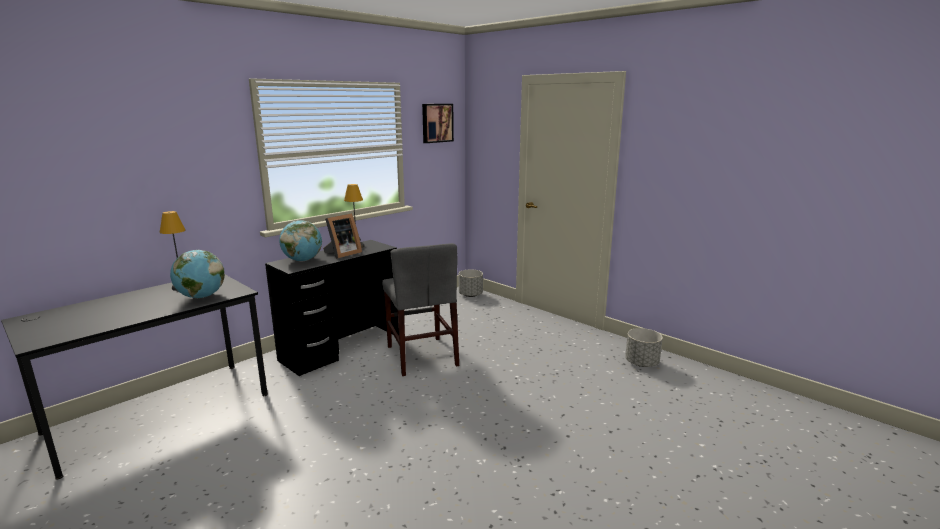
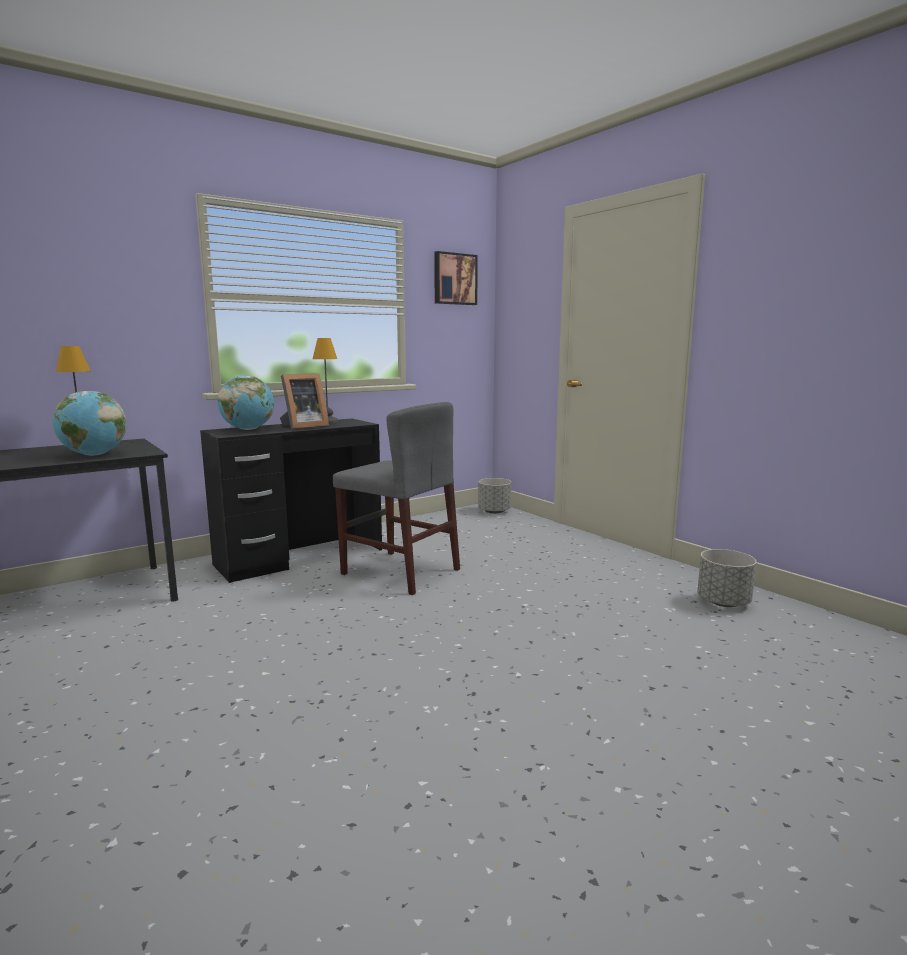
camera: 10 degrees right, 5 degrees down
grey chair [382,243,459,376] -> grey chair turned 45 degrees counterclockwise [333,402,460,595]

